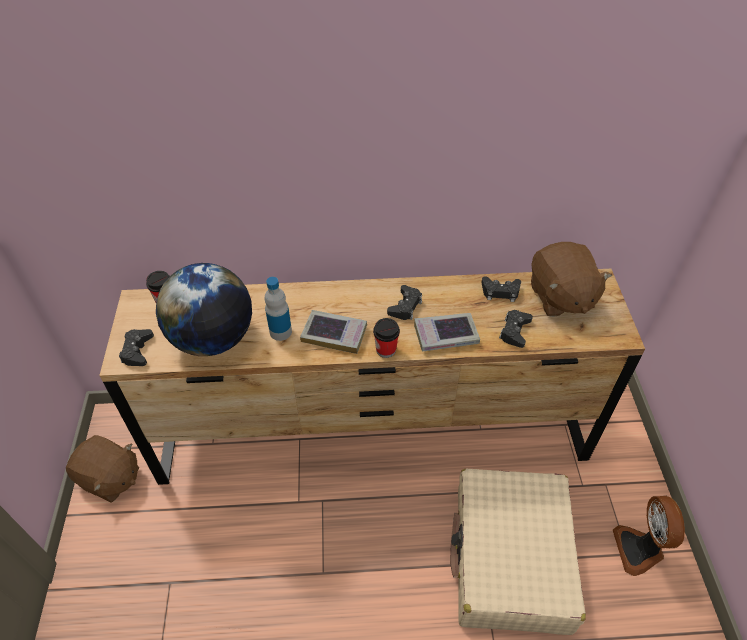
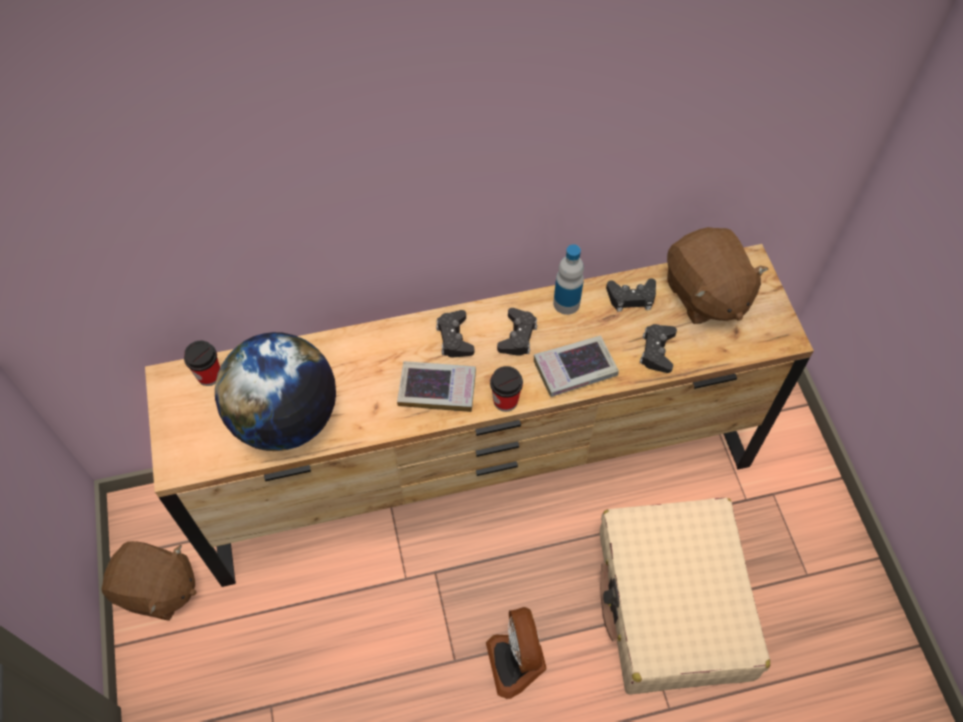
camera: 10 degrees left, 10 degrees up
black game controller [119,329,154,366] -> black game controller moved to [436,310,474,357]
bottle [265,277,292,341] -> bottle moved to [553,244,584,315]
fan [613,496,685,576] -> fan moved to [486,607,546,699]

